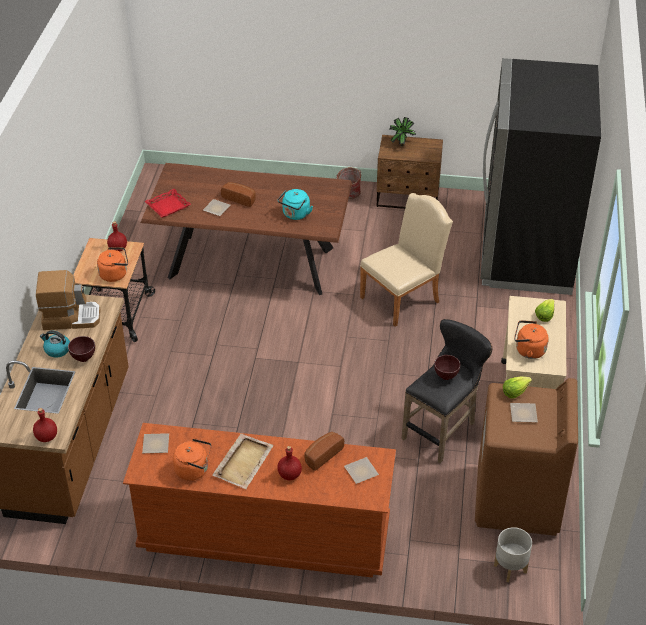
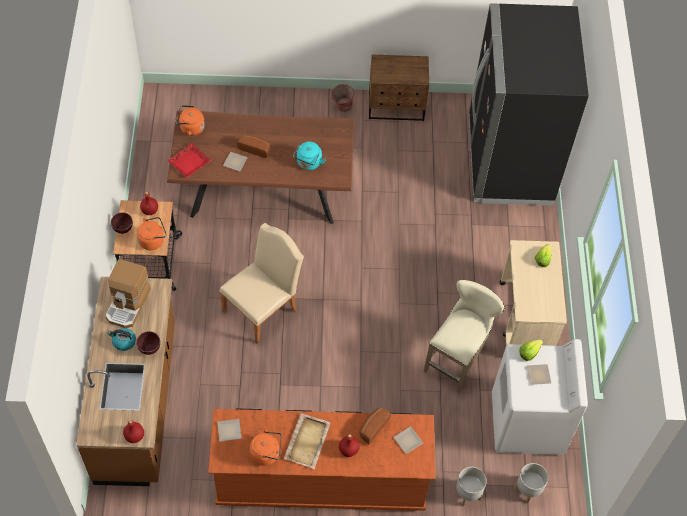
camera: 10 degrees left, 15 degrees up
coffee machine [36,270,100,330] -> coffee machine turned 120 degrees clockwise [105,259,151,328]
beige chair [360,193,453,327] -> beige chair moved to [220,223,304,344]
potted plant [390,117,417,146] -> none
black stool [402,319,492,463] -> beige stool [423,279,505,393]
brown bowl [434,355,460,380] -> brown bowl moved to [111,212,133,234]
brown washing machine [475,378,578,536] -> white washing machine [492,339,588,455]
orange kettle [514,320,549,359] -> orange kettle moved to [175,105,205,136]
none -> grey planter [455,467,487,506]

